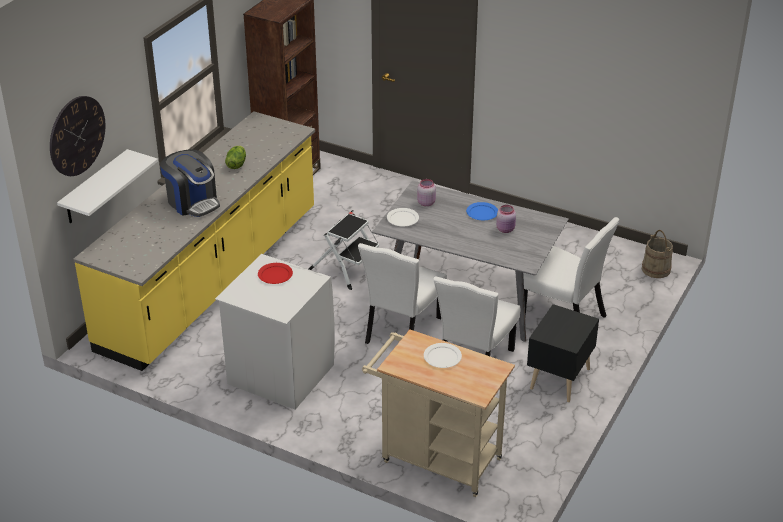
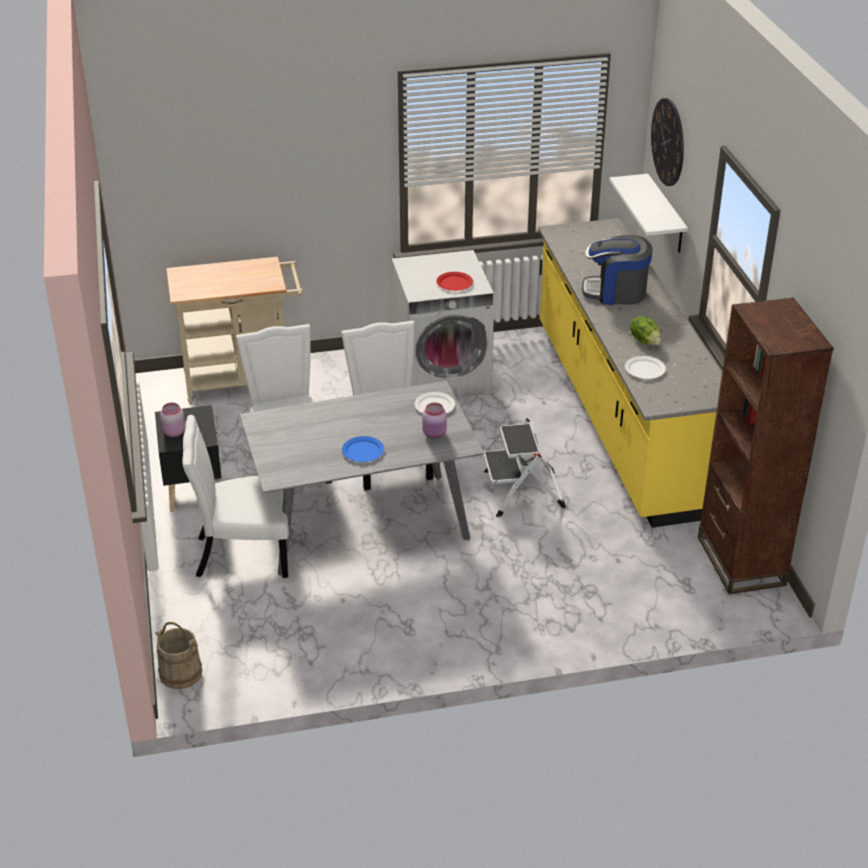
camera: 140 degrees right, 0 degrees up
white plate [424,343,462,368] -> white plate moved to [625,356,666,379]
pink jar [496,205,516,233] -> pink jar moved to [160,403,185,437]

